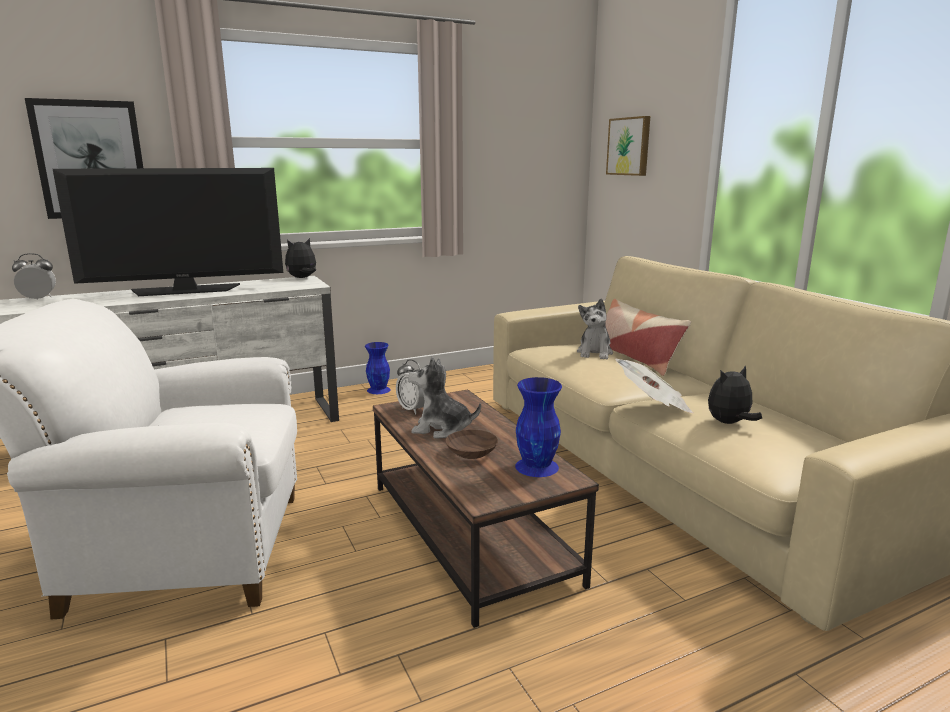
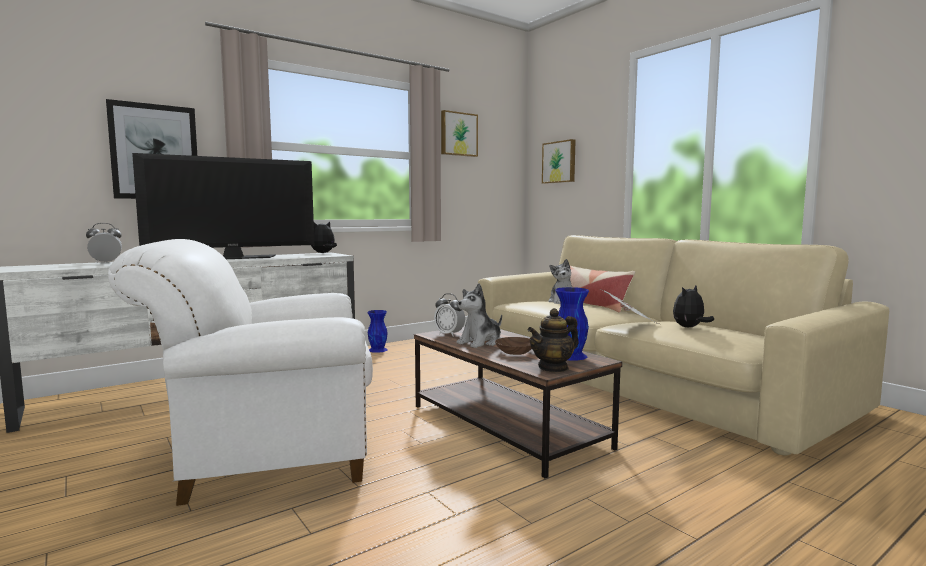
camera: 10 degrees left, 10 degrees down
plush toy [408,357,481,439] -> plush toy turned 45 degrees counterclockwise [457,283,502,348]
none -> picture [441,110,478,157]
none -> teapot [528,308,579,372]

